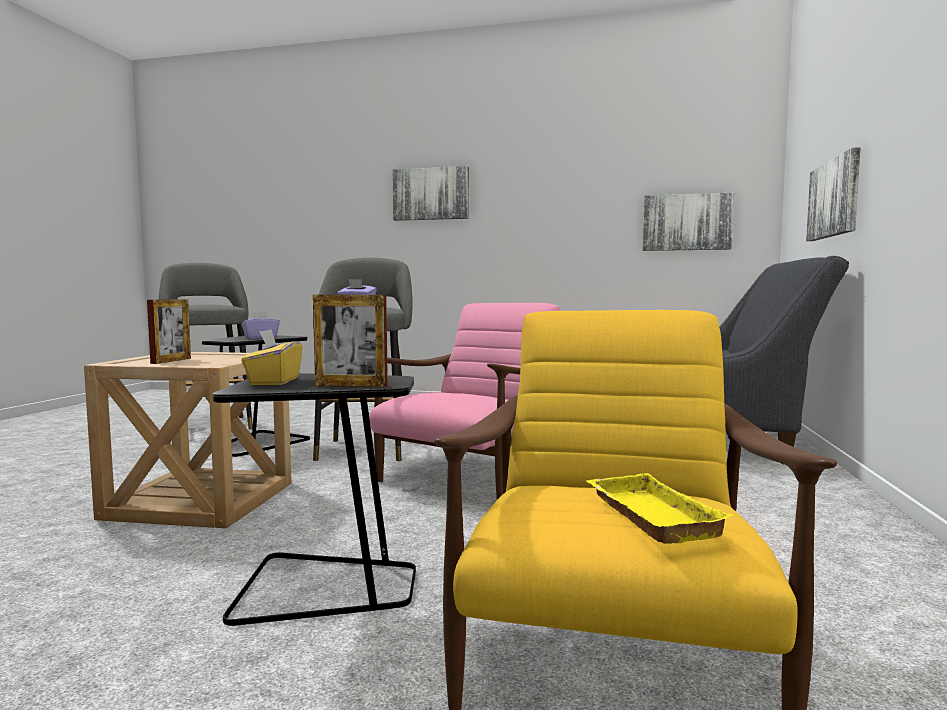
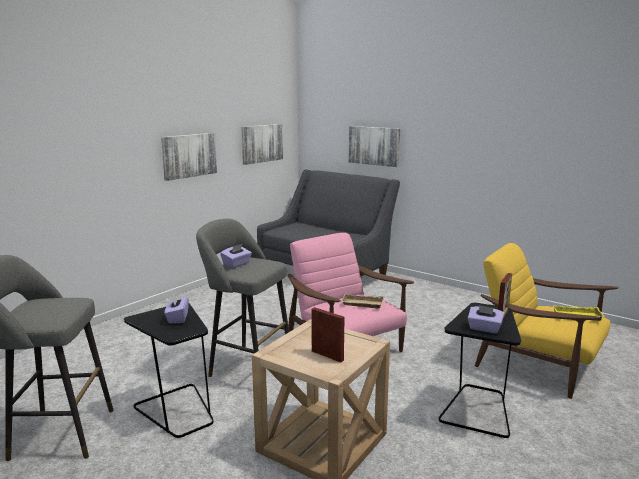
camera: 65 degrees left, 10 degrees up
yellow tissue box [241,329,302,385] -> purple tissue box [468,305,504,333]
picture [393,166,469,221] -> picture moved to [161,133,217,181]
none -> beige tray [341,294,384,309]

